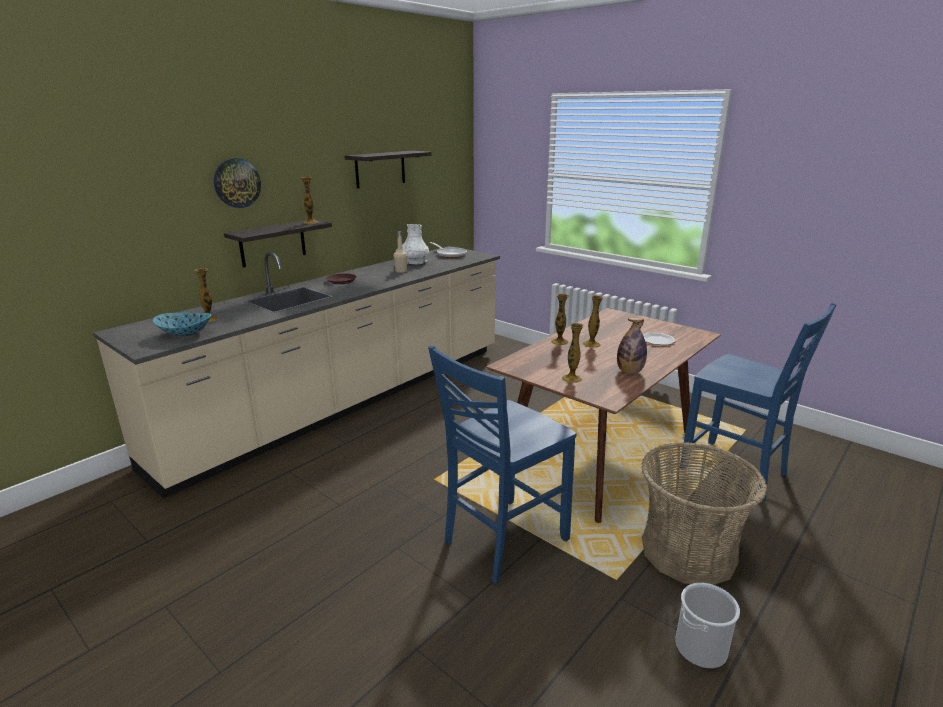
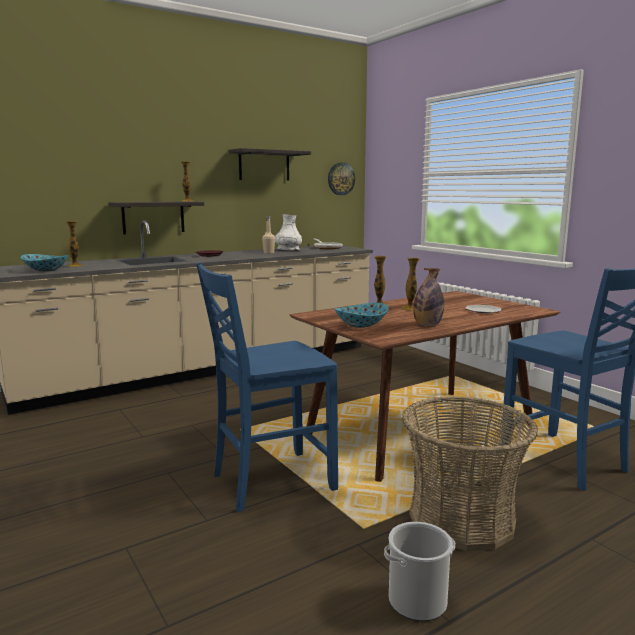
camera: 15 degrees right, 10 degrees down
wall clock [214,158,261,208] -> wall clock moved to [328,162,355,195]
vase [562,323,584,383] -> bowl [334,303,389,328]

